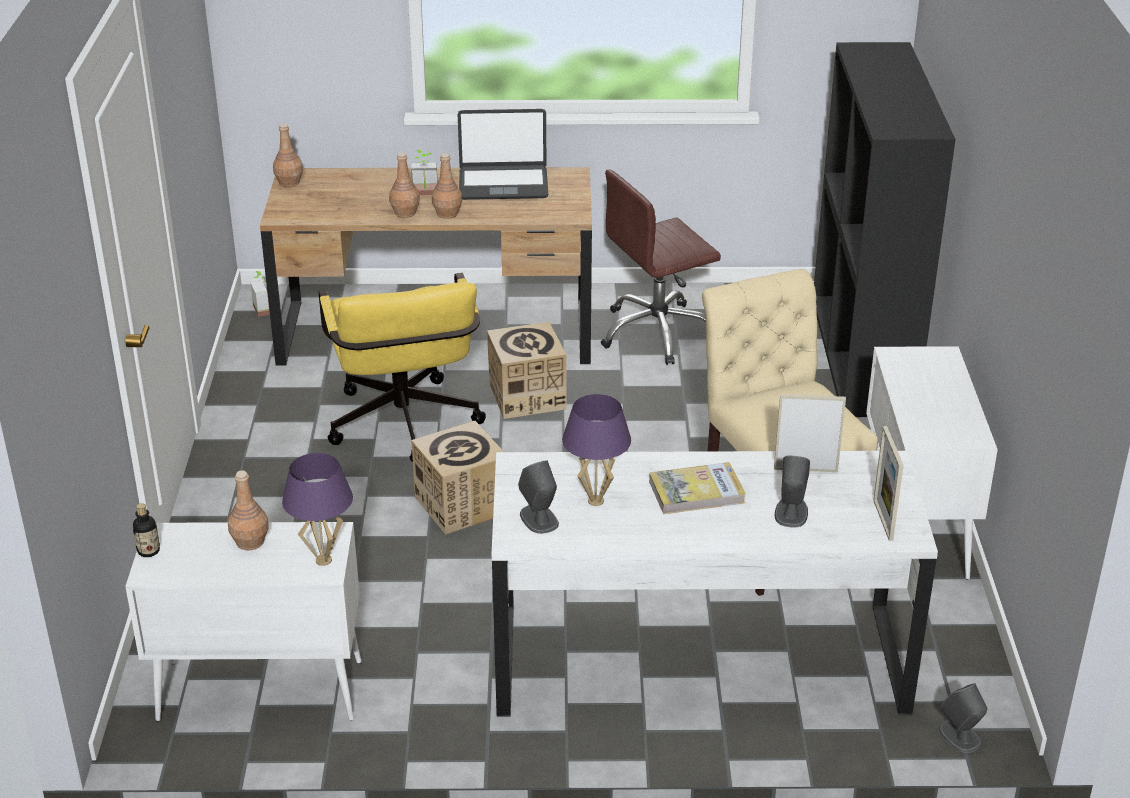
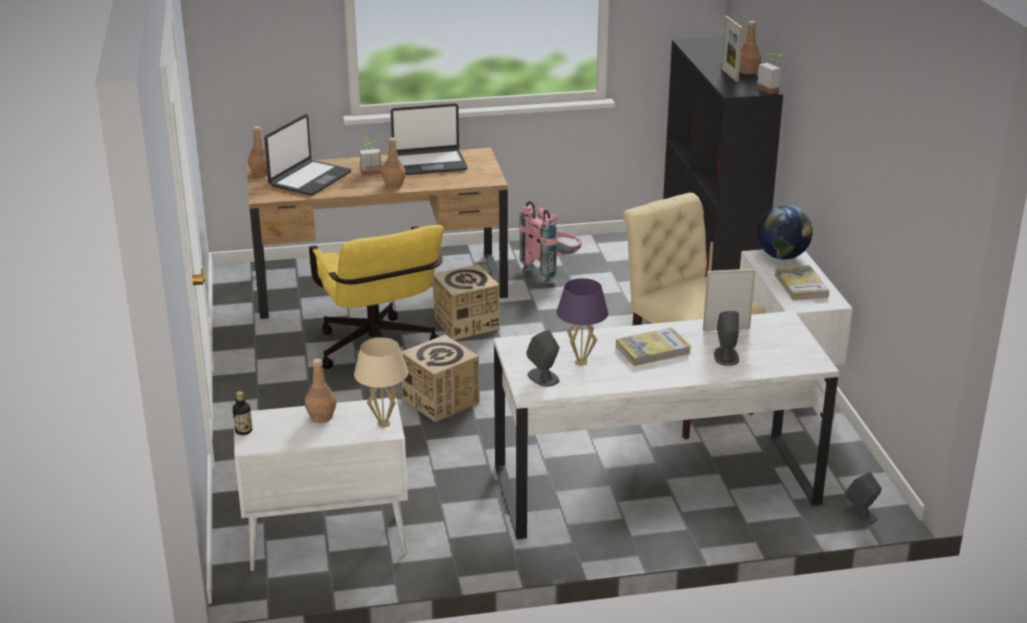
camera: 10 degrees left, 5 degrees down
potted plant [250,271,270,317] -> potted plant moved to [757,53,783,94]
purple table lamp [282,453,353,566] -> beige table lamp [354,337,408,428]
brown bottle [389,152,420,218] -> brown bottle moved to [740,21,761,74]
brown office chair [601,169,721,365] -> pink backpack [519,201,581,285]
picture frame [873,426,904,541] -> picture frame moved to [721,16,743,82]
none -> laptop [264,114,351,196]
none -> globe [757,205,813,260]
none -> book [774,265,829,301]

